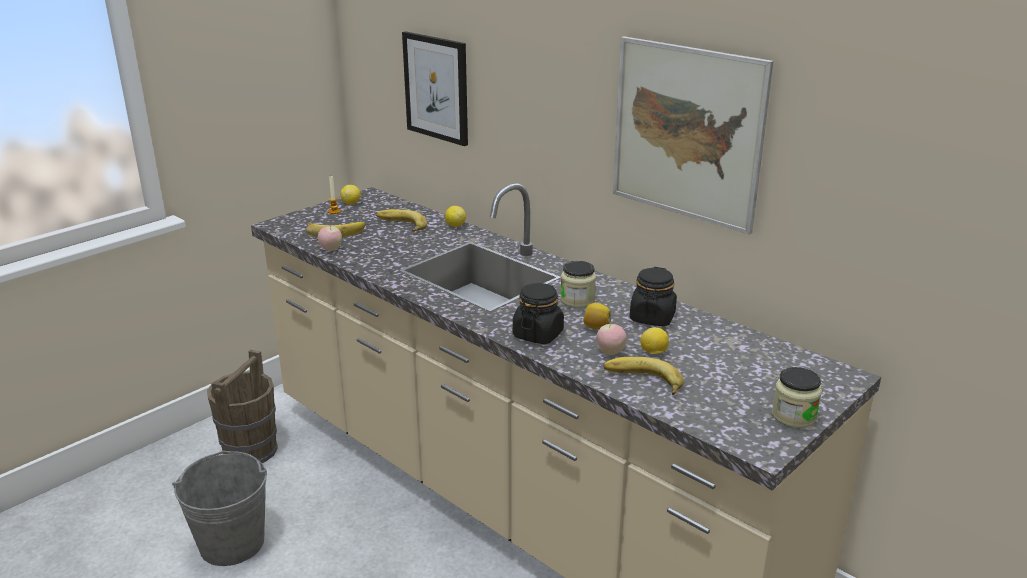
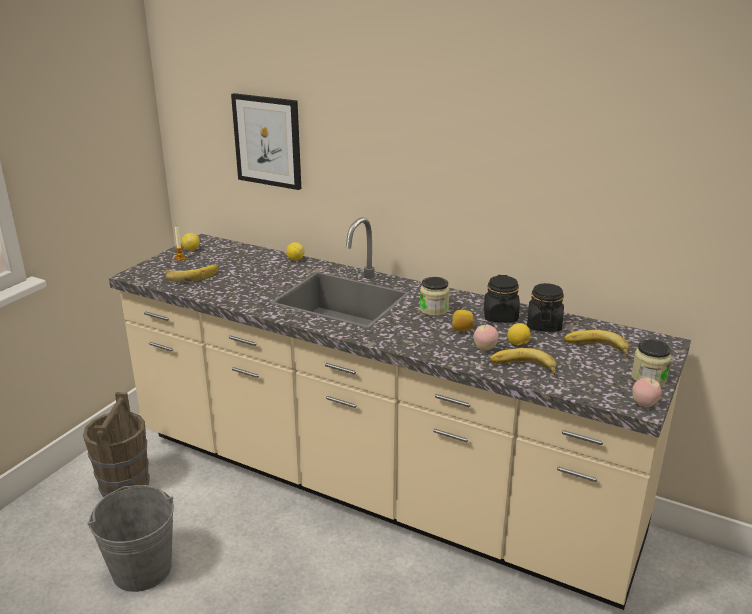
camera: 15 degrees left, 0 degrees up
apple [318,226,342,251] -> apple moved to [632,378,662,407]
banana [376,209,427,232] -> banana moved to [564,330,629,356]
black jar [513,283,564,344] -> black jar moved to [527,283,564,332]
picture [613,36,774,235] -> none

